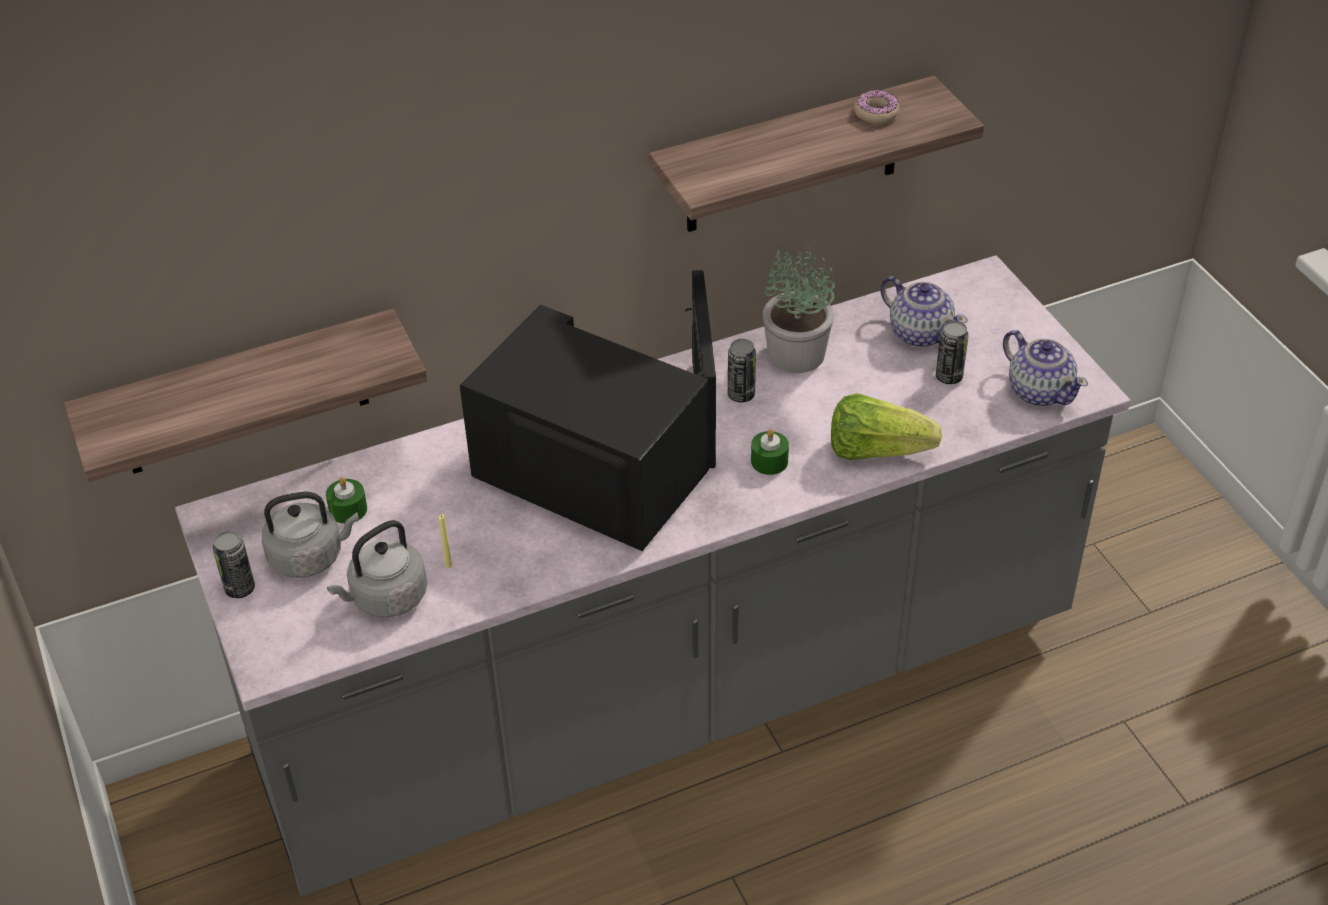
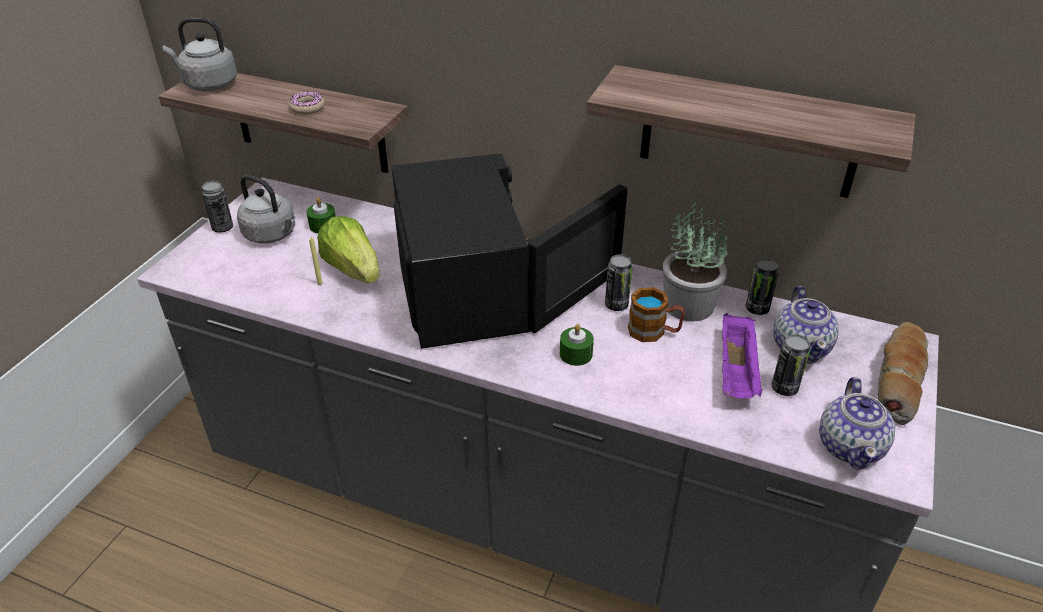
camera: 45 degrees right, 5 degrees down
grey kettle [327,520,427,617] -> grey kettle moved to [163,18,237,91]
lettuce [831,393,942,460] -> lettuce moved to [317,216,380,284]
donut [854,90,899,124] -> donut moved to [289,91,325,114]
none -> mug [628,287,685,342]
none -> purple tray [722,313,763,398]
none -> can [746,258,779,315]
none -> bread [878,322,928,425]

